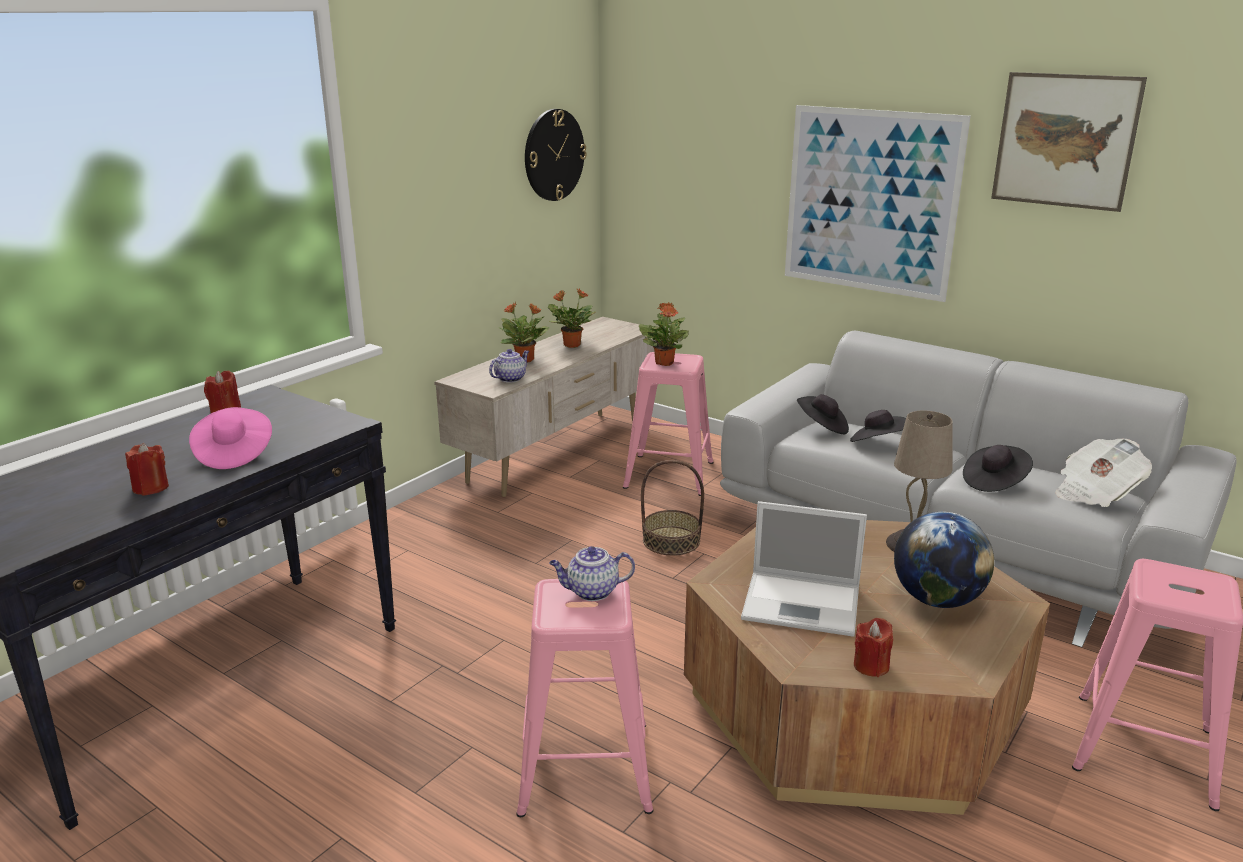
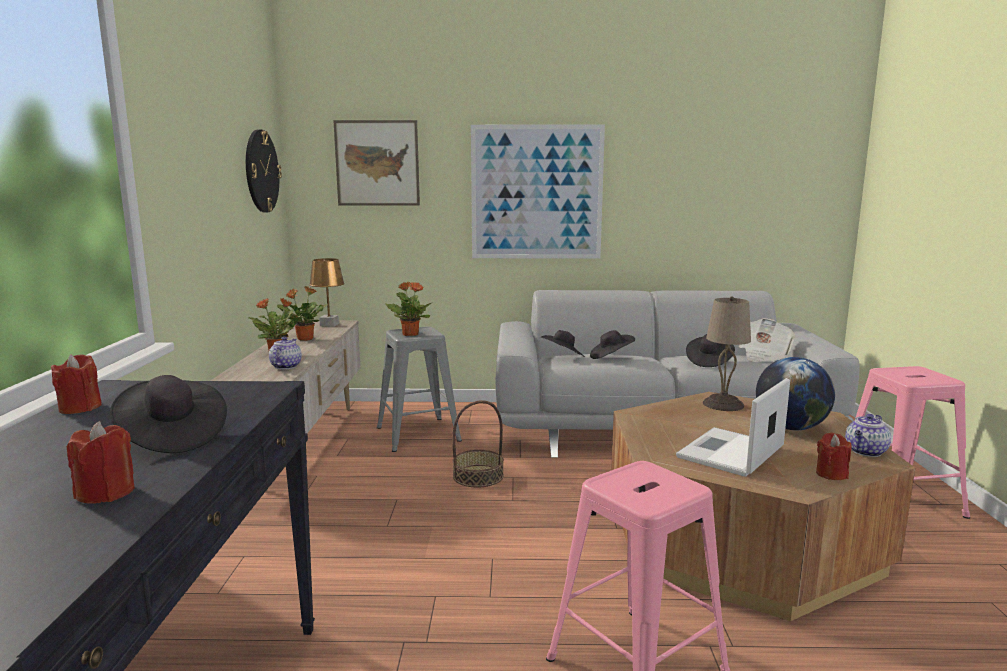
camera: 35 degrees left, 10 degrees down
pink hat [189,407,272,469] -> black hat [110,375,227,453]
teapot [549,546,635,601] -> teapot moved to [845,414,891,457]
pink stool [623,352,714,496] -> grey stool [377,327,462,452]
laptop [741,501,867,637] -> laptop turned 150 degrees clockwise [676,378,790,477]
picture [991,72,1147,212] -> picture moved to [333,120,420,205]
none -> brown table lamp [309,258,344,327]

